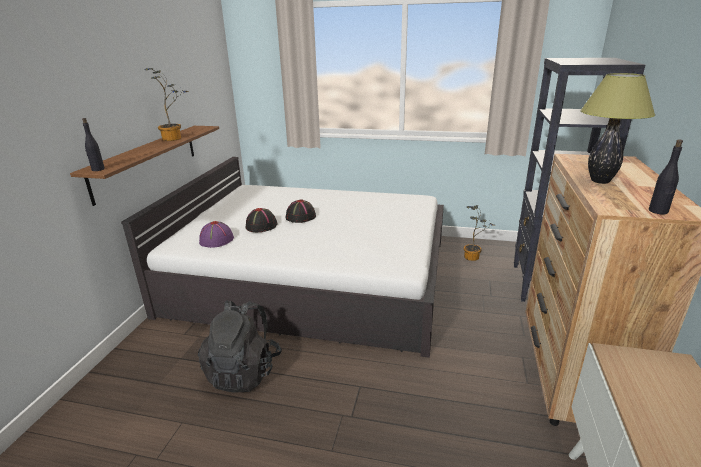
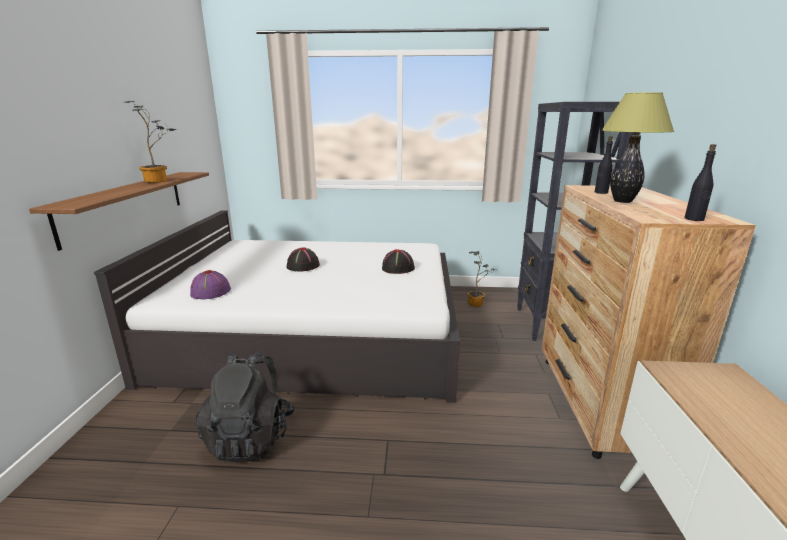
camera: 10 degrees left, 5 degrees down
black bottle [82,118,105,171] -> black bottle moved to [595,136,613,194]
black hat [246,208,277,232] -> black hat moved to [382,249,415,274]

